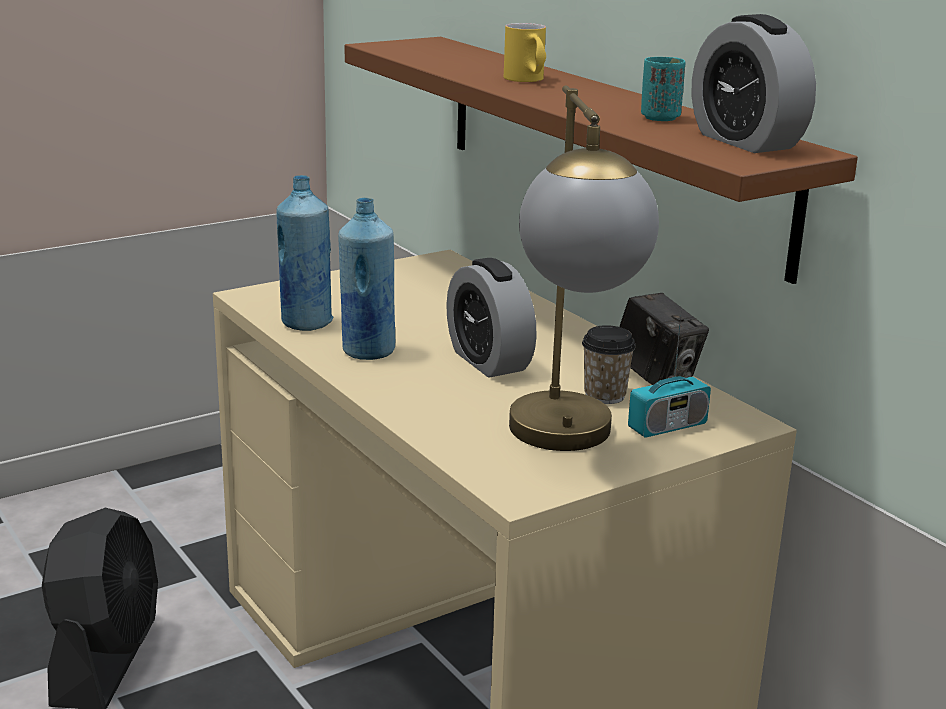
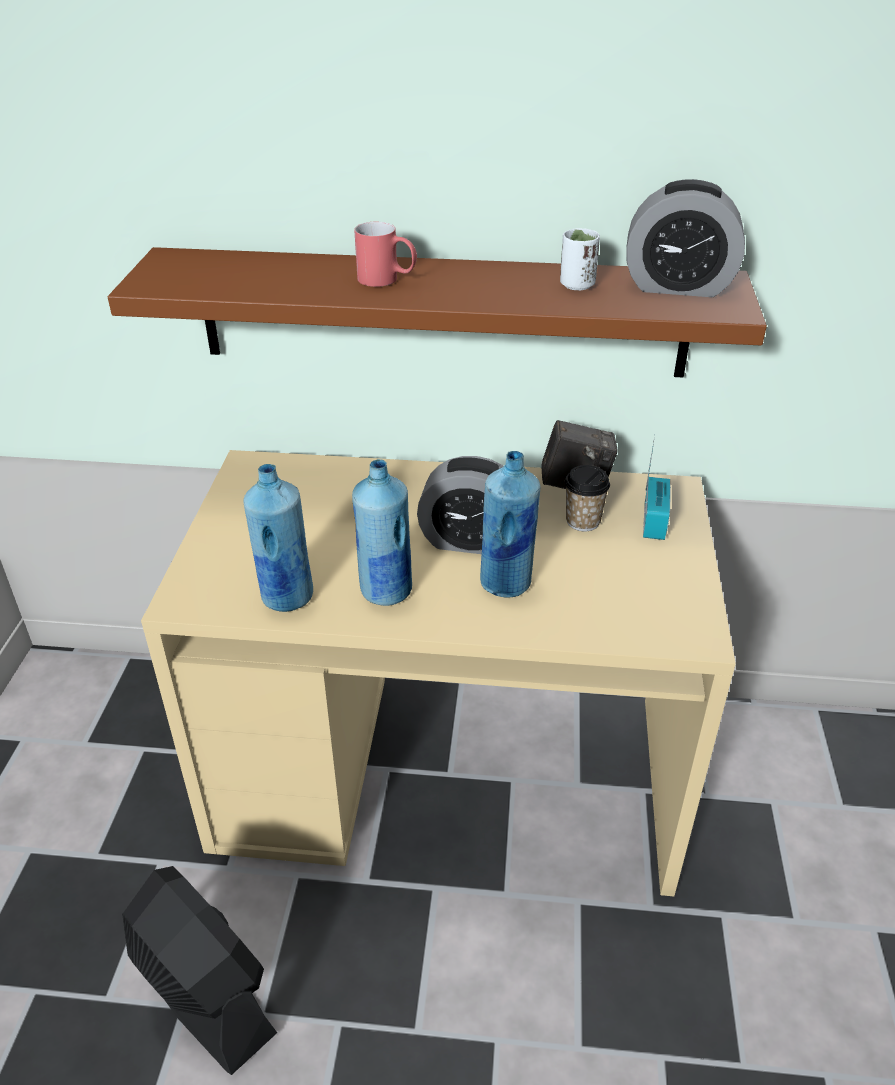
camera: 50 degrees left, 15 degrees up
yellow mug [504,23,546,82] -> red mug [354,222,417,287]
table lamp [509,85,659,451] -> none
turquoise cup [641,57,686,121] -> white cup [560,228,600,290]
none -> blue bottle [480,451,540,598]

